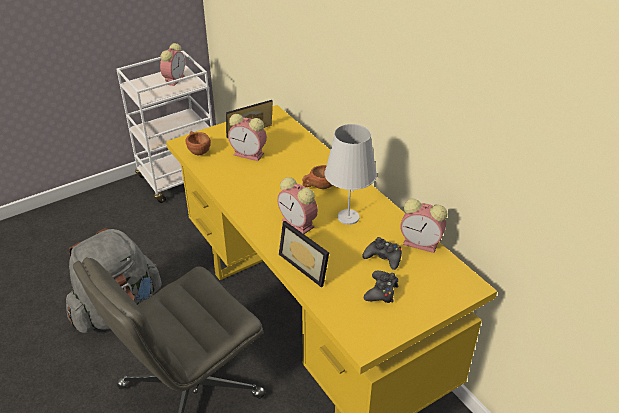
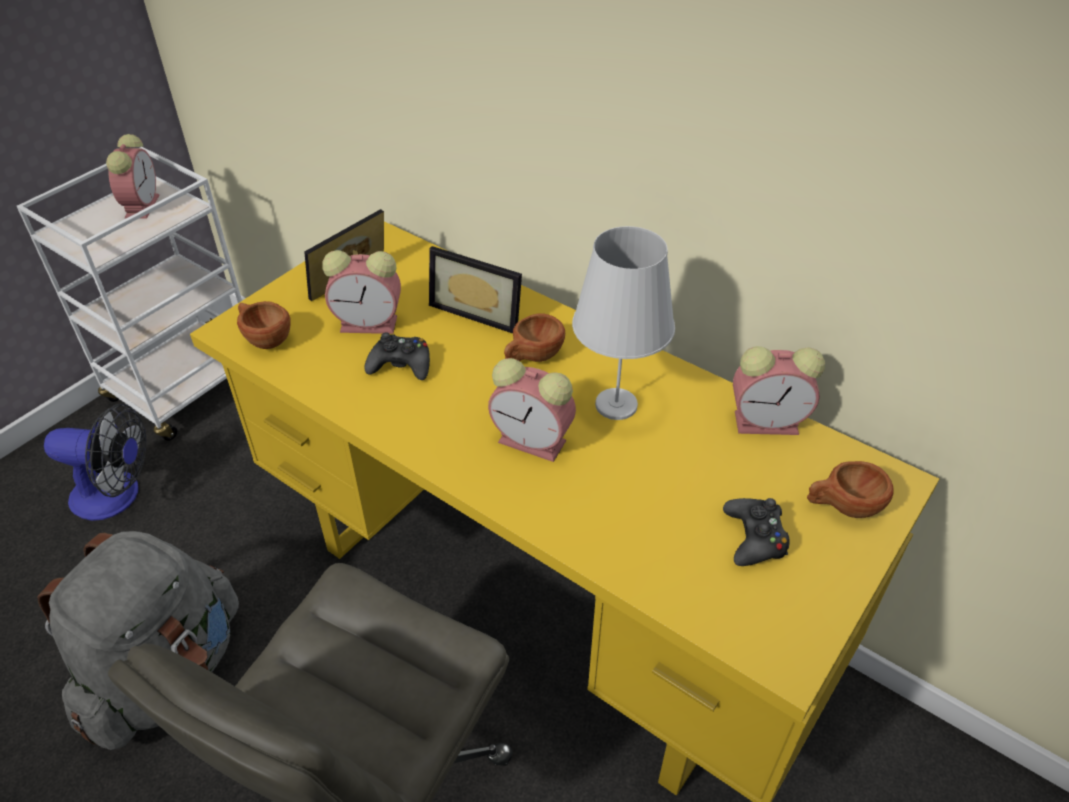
camera: 20 degrees left, 5 degrees up
picture frame [279,221,329,287] -> picture frame moved to [429,246,522,334]
black game controller [362,237,402,270] -> black game controller moved to [364,333,430,380]
none -> fan [44,404,147,521]
none -> brown cup [807,461,894,518]

